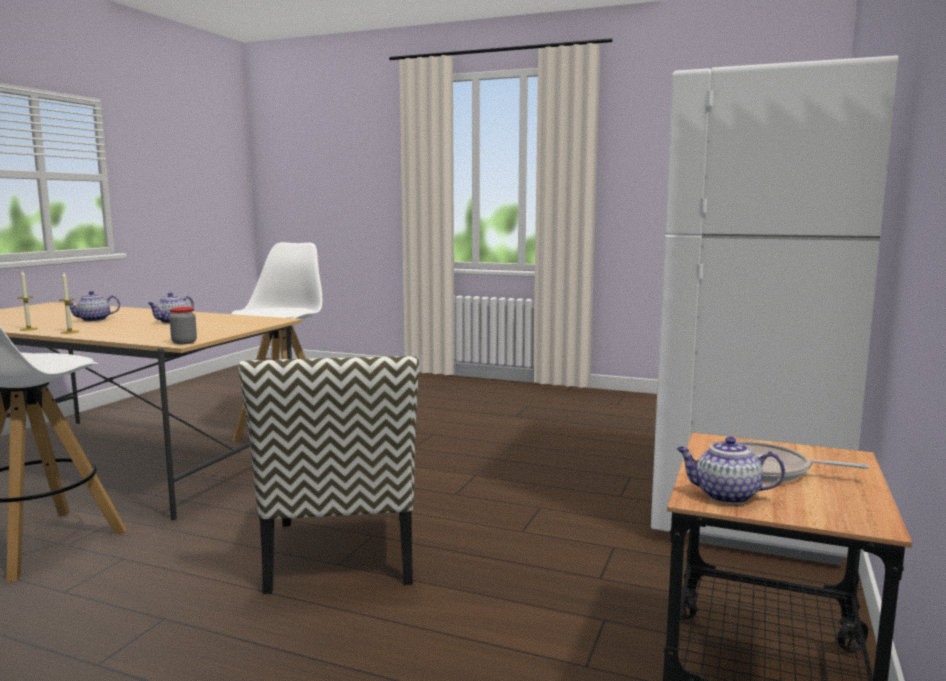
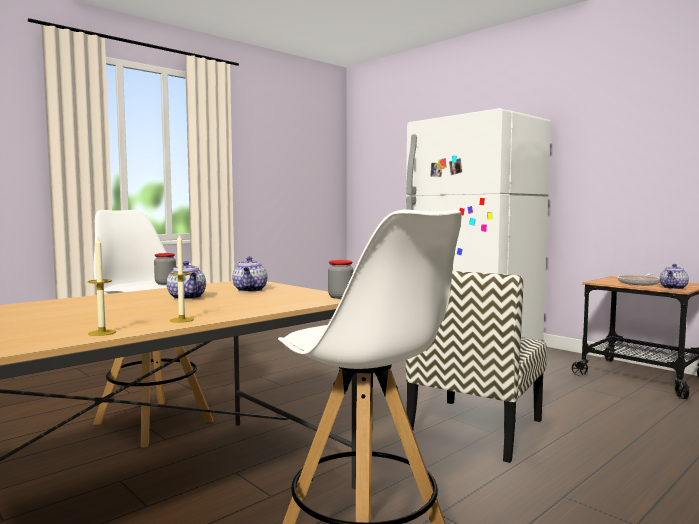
camera: 65 degrees left, 5 degrees down
teapot [69,291,120,322] -> teapot moved to [232,257,268,292]
chair [238,356,419,594] -> chair turned 105 degrees clockwise [406,271,547,463]
none -> jar [154,253,176,285]

